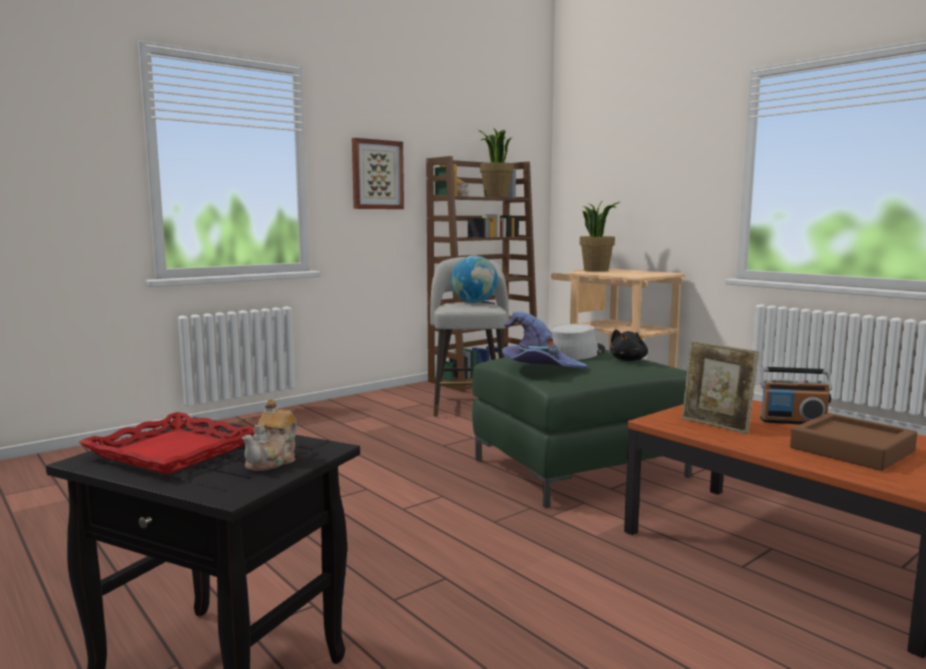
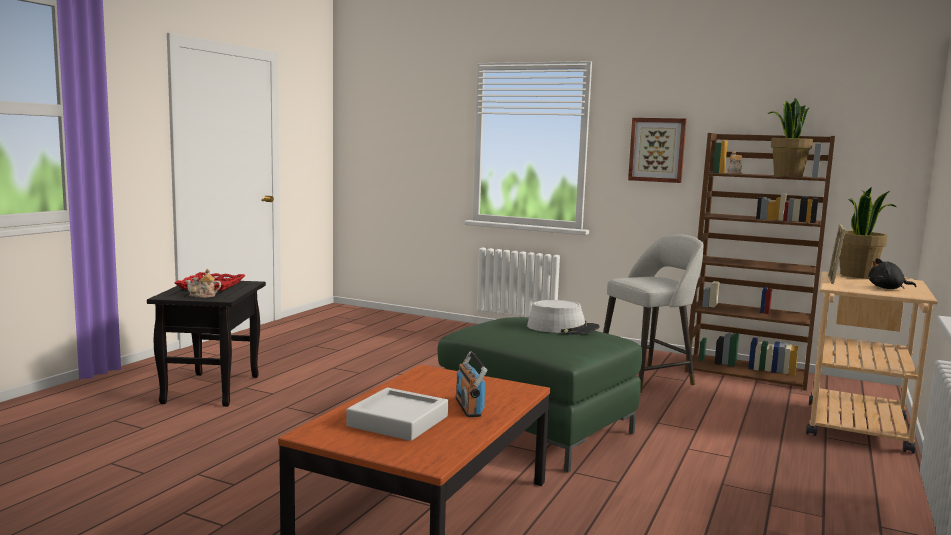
camera: 65 degrees right, 0 degrees up
globe [451,255,498,303] -> none
purple hat [502,311,588,369] -> none
black plush toy [610,329,648,361] -> black plush toy moved to [869,258,916,289]
picture frame [682,340,759,434] -> picture frame moved to [828,224,845,284]
brown tray [790,413,917,471] -> grey tray [346,387,448,441]

